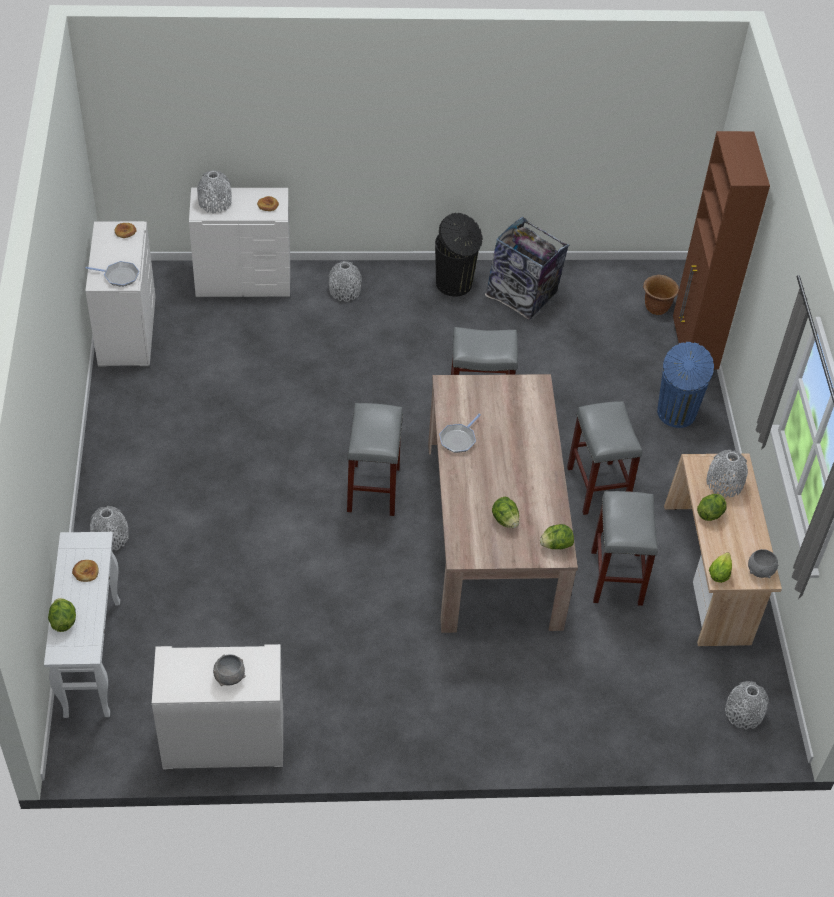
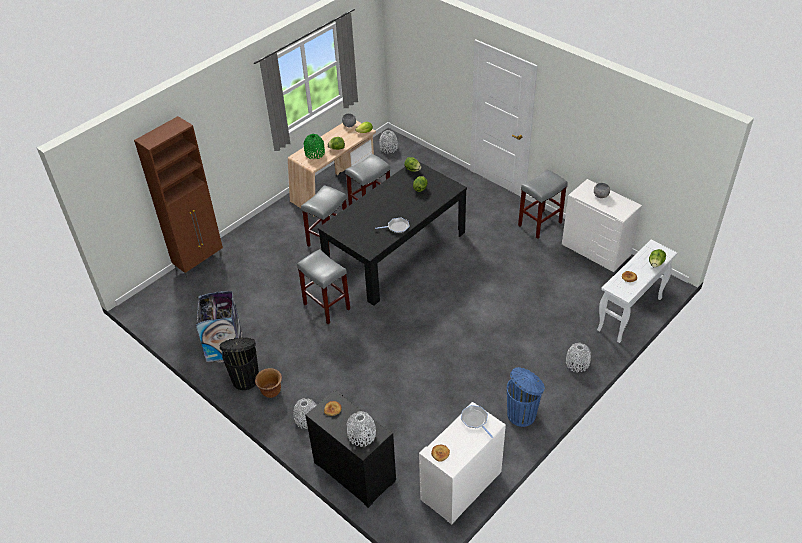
camera: 130 degrees left, 5 degrees down
white dresser [189,188,290,298] -> black dresser [305,390,396,508]
grey stool [347,403,403,516] -> grey stool moved to [518,169,568,239]
beige dining table [428,374,578,633] -> black dining table [318,161,467,306]
brown planter [643,275,679,315] -> brown planter moved to [255,368,282,398]
blue trash can [657,342,714,428] -> blue trash can moved to [507,367,545,427]
grey vase [706,450,748,497] -> green vase [304,134,325,159]

